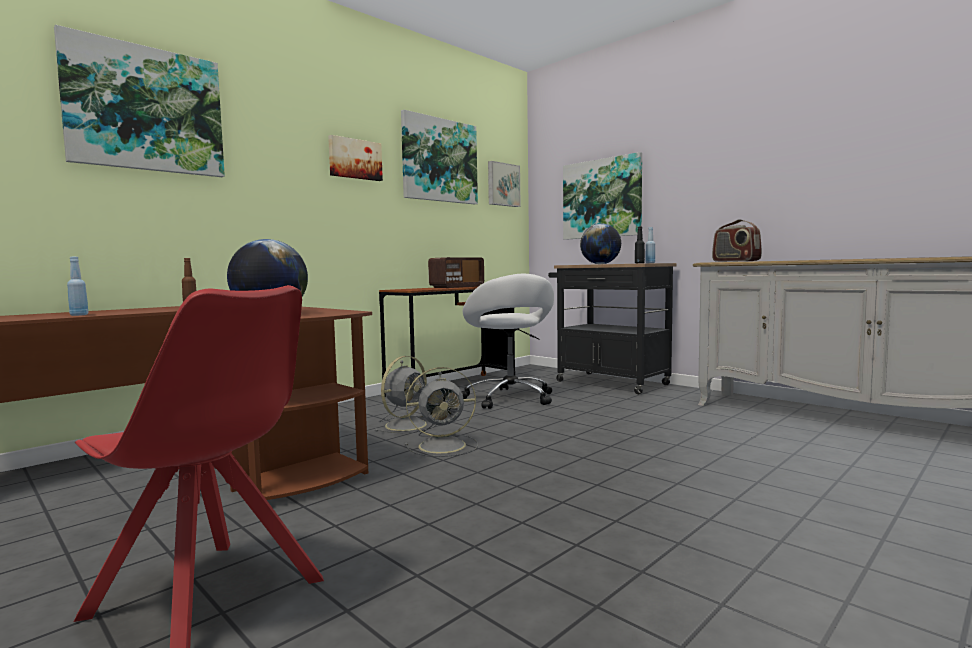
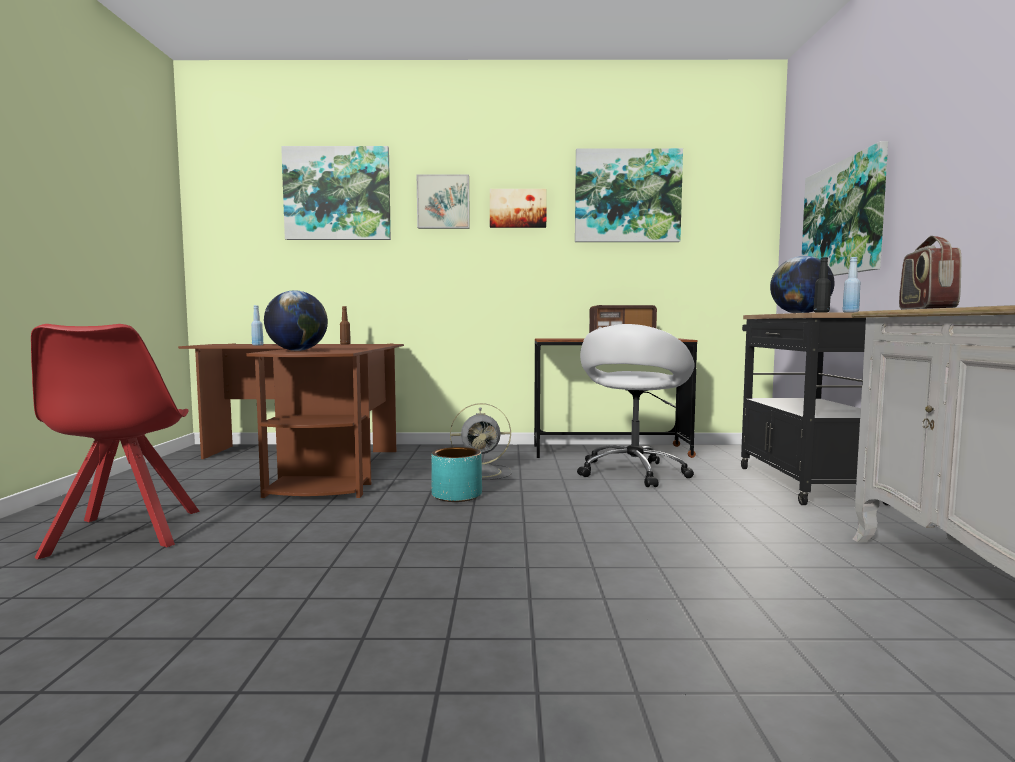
camera: 45 degrees right, 0 degrees up
grey fan [405,367,478,457] -> turquoise planter [432,447,482,502]
picture [488,161,521,207] -> picture moved to [417,175,470,229]

